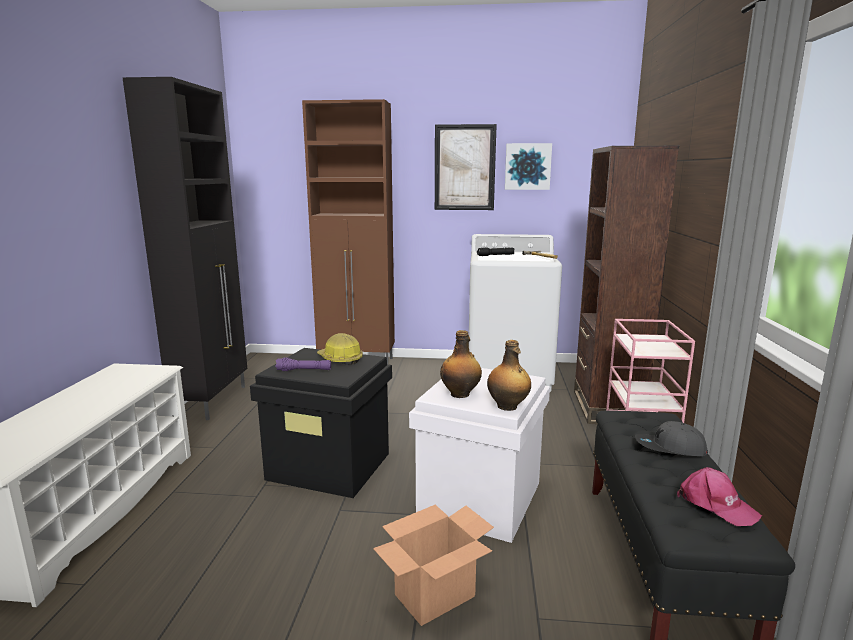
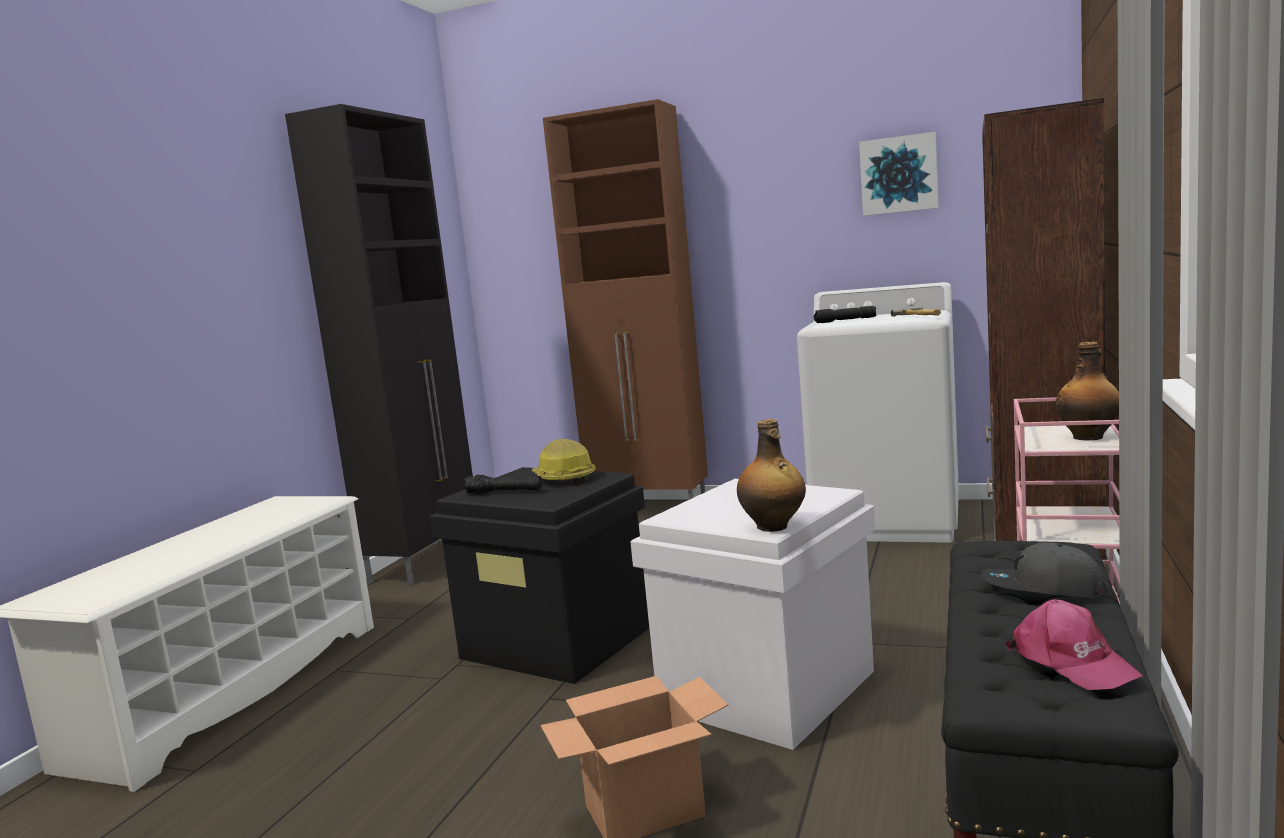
camera: 15 degrees right, 5 degrees down
purple flashlight [275,358,331,371] -> black flashlight [464,475,543,494]
picture [435,124,497,210] -> none
bottle [440,330,482,398] -> bottle moved to [1055,342,1119,441]

